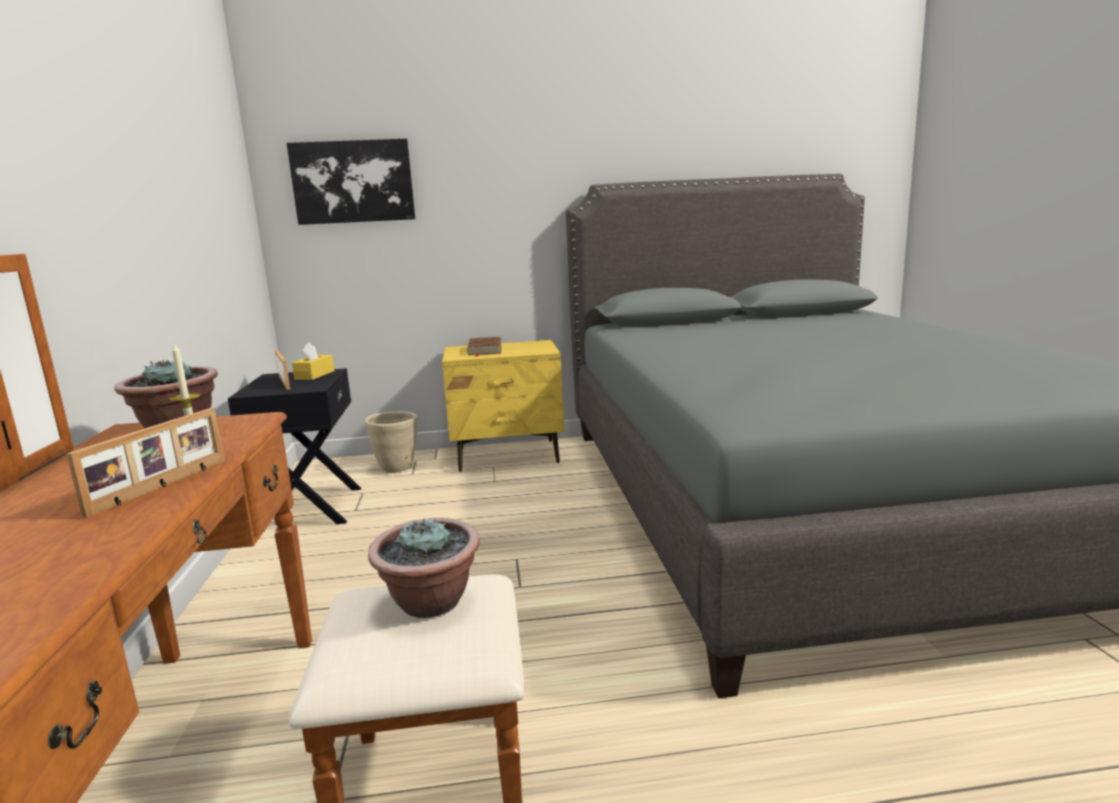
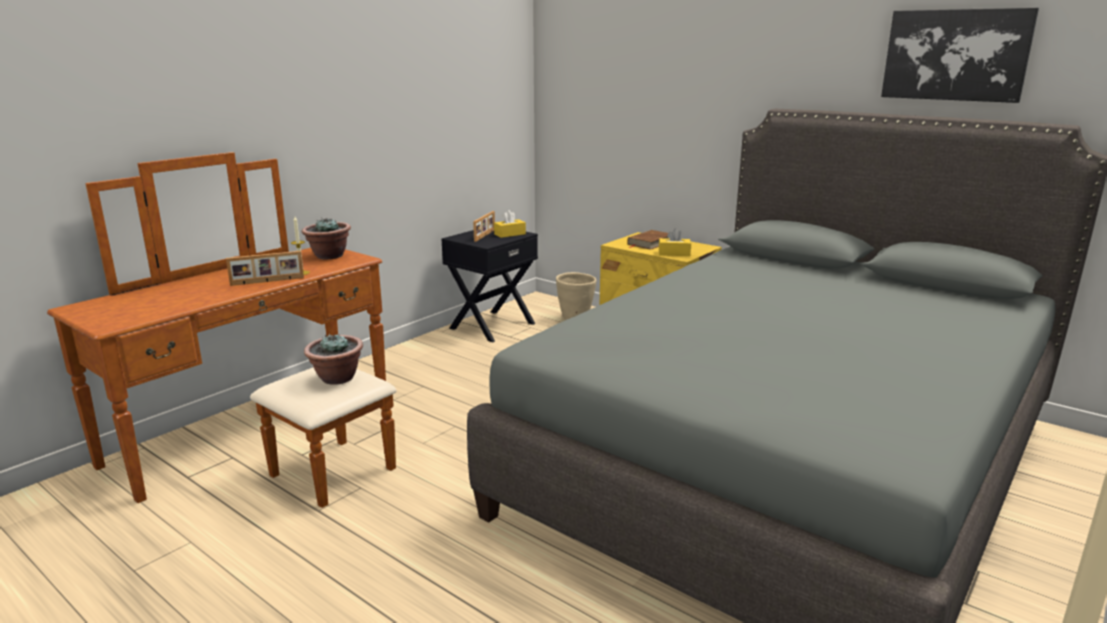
camera: 45 degrees right, 5 degrees up
picture [287,139,415,225] -> picture moved to [881,8,1039,103]
none -> yellow tissue box [659,228,691,256]

